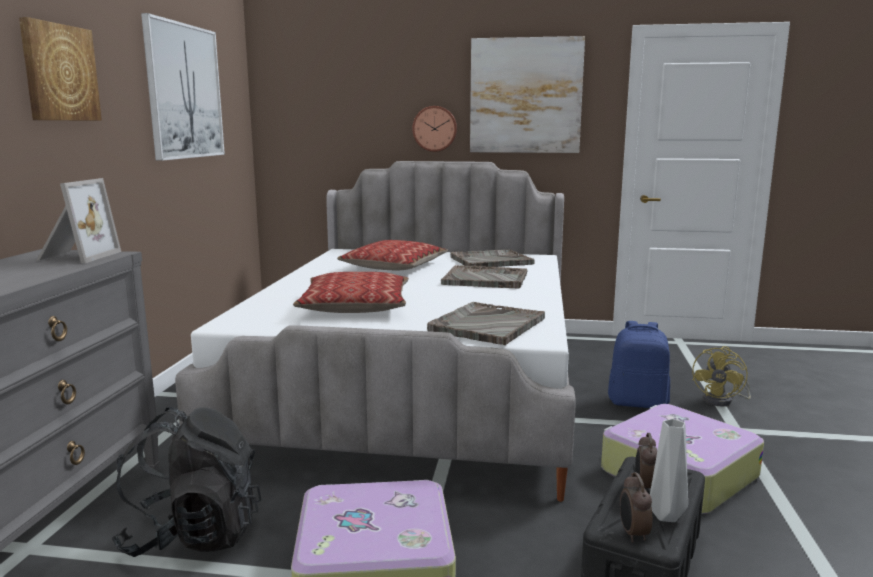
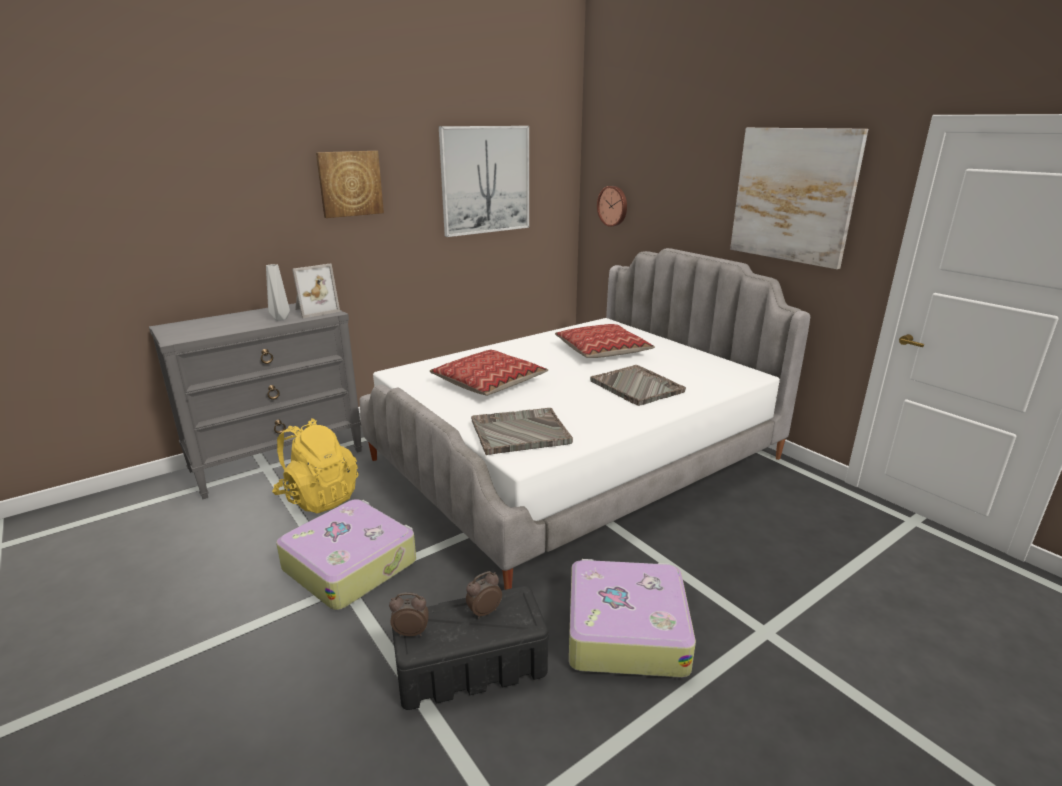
camera: 45 degrees right, 10 degrees up
black backpack [111,407,261,557] -> yellow backpack [272,418,358,513]
wall clock [412,106,457,152] -> wall clock moved to [597,186,627,227]
grey tray [450,249,535,267] -> none
blue backpack [608,321,670,408] -> none
alarm clock [620,472,652,542] -> alarm clock turned 45 degrees clockwise [389,593,429,636]
grey vase [650,419,688,522] -> grey vase moved to [266,264,290,321]
yellow fan [692,346,751,406] -> none

